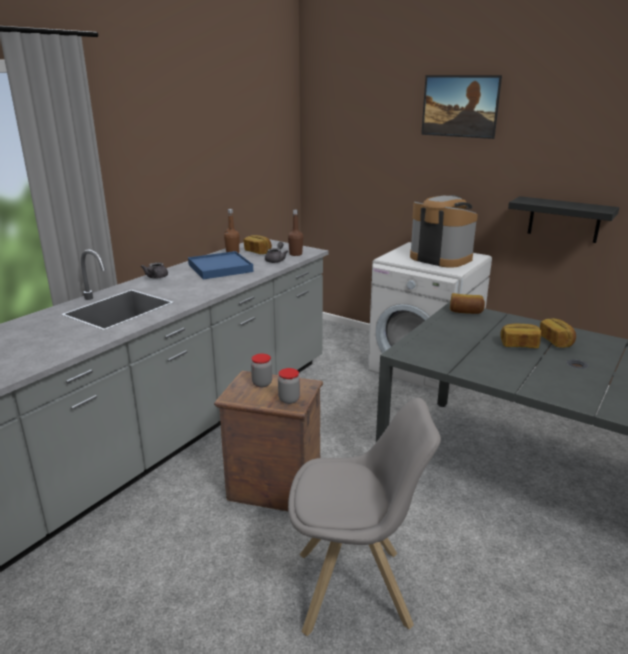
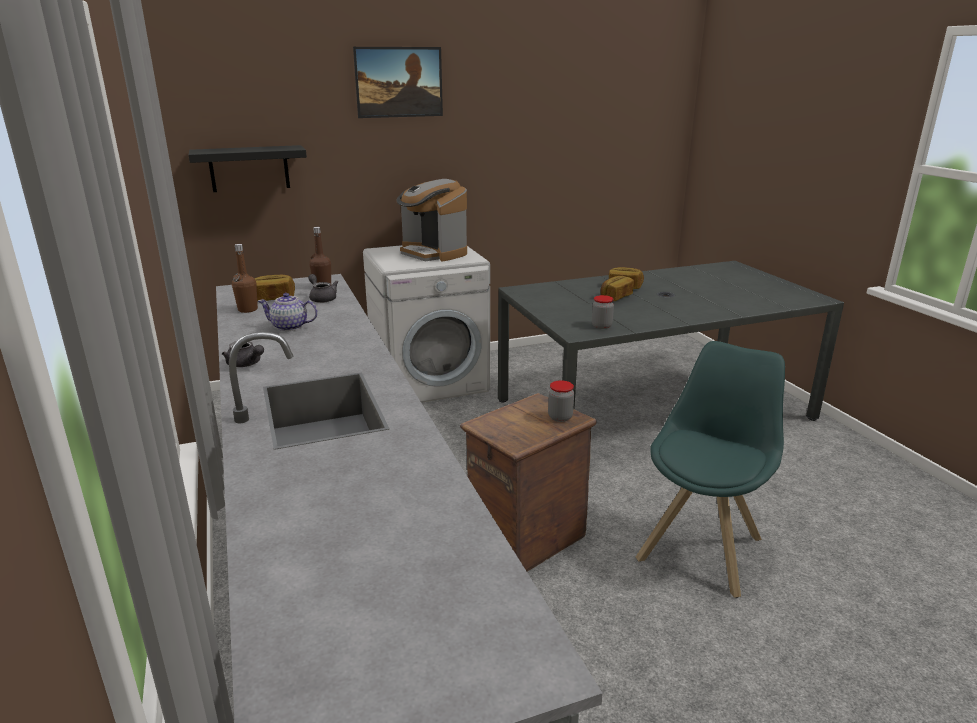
camera: 55 degrees left, 0 degrees up
blue tray [188,251,253,279] -> teapot [258,293,318,331]
jar [251,353,272,387] -> jar moved to [592,295,614,329]
grey chair [288,397,441,636] -> turquoise chair [636,341,785,598]
coffee machine [410,195,478,268] -> coffee machine turned 120 degrees counterclockwise [396,179,467,262]
bread [450,293,485,314] -> none
black shelf [508,196,619,243] -> black shelf moved to [189,145,307,192]

